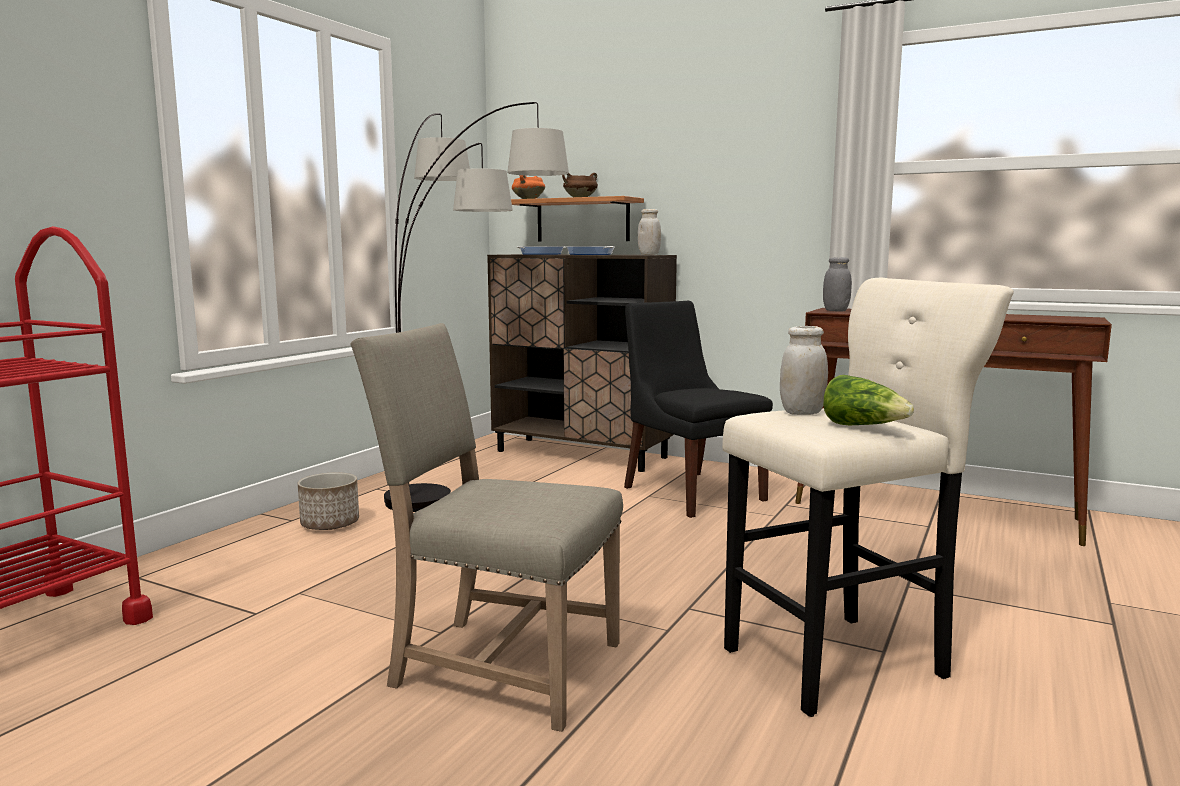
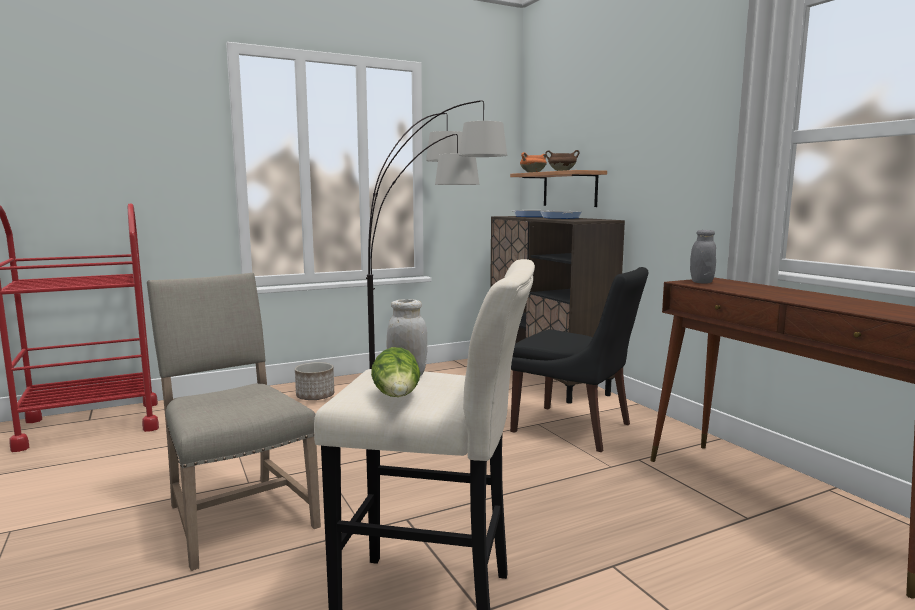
camera: 35 degrees right, 0 degrees up
black chair [624,301,773,518] -> black chair turned 120 degrees clockwise [510,267,648,452]
white jar [638,209,661,255] -> none

